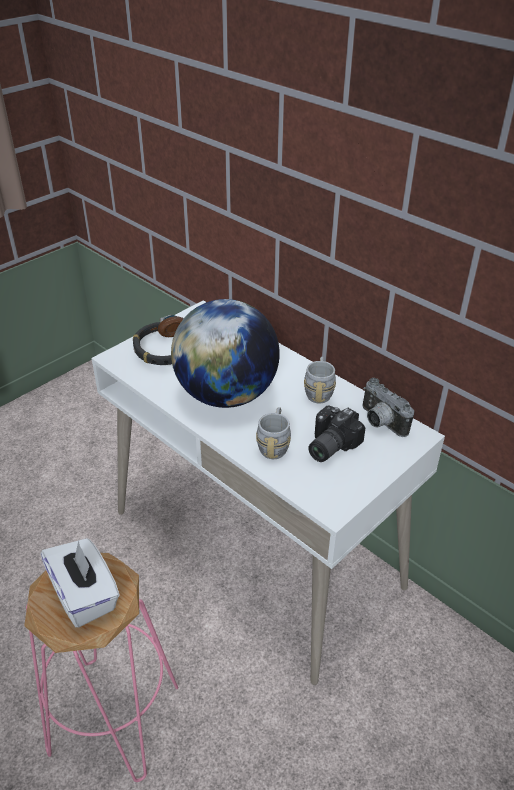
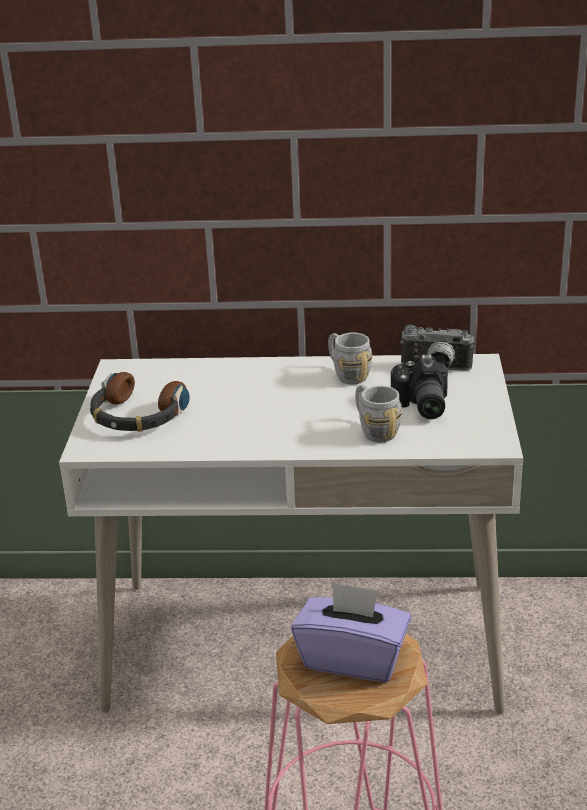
camera: 40 degrees left, 10 degrees down
white tissue box [41,538,120,627] -> purple tissue box [291,581,411,682]
globe [171,299,280,408] -> none

